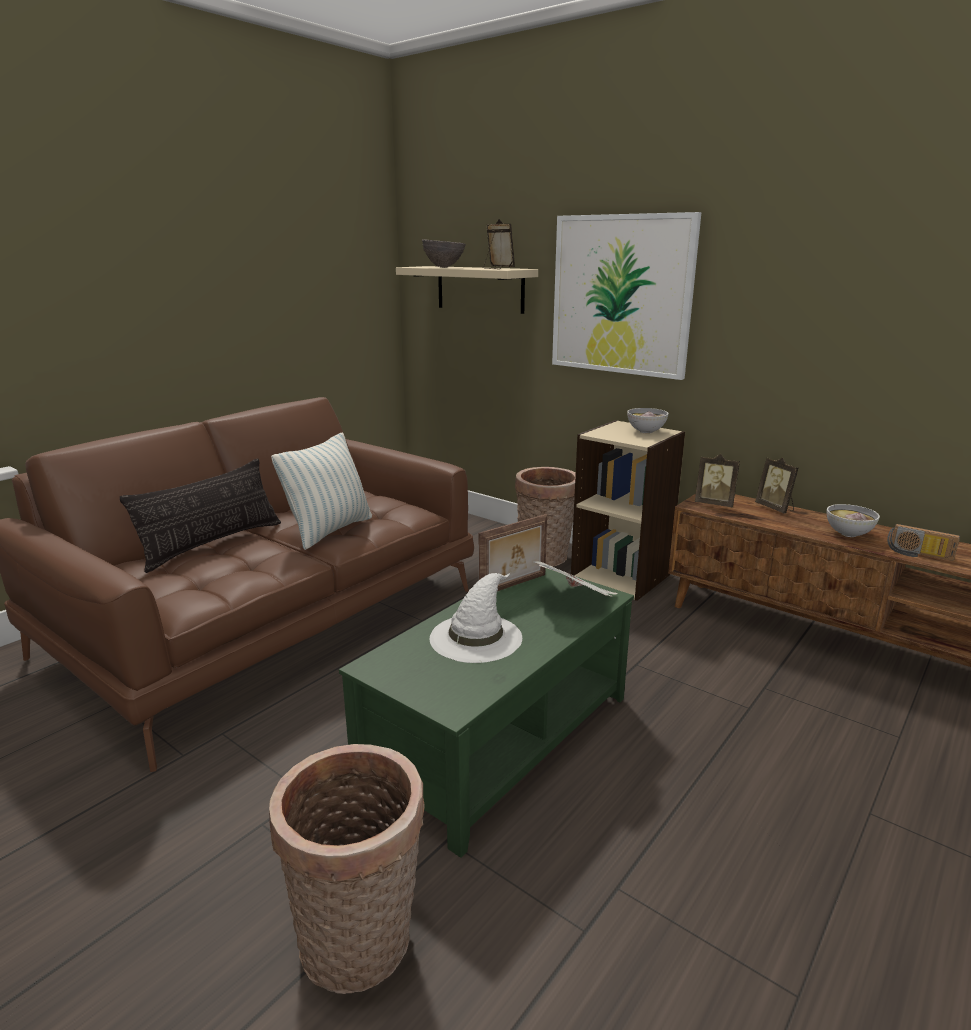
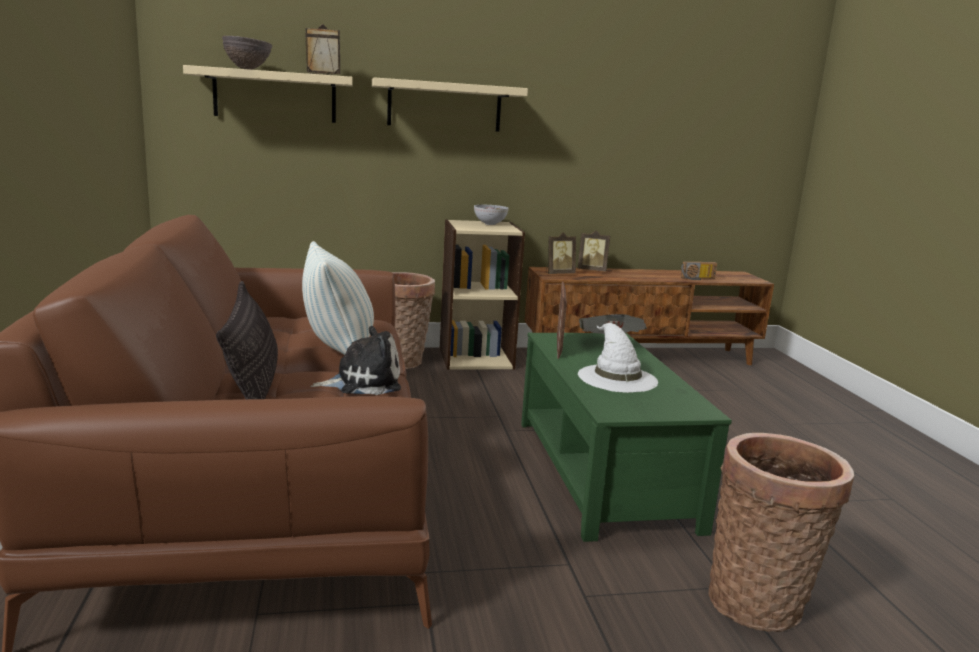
camera: 50 degrees left, 5 degrees down
picture [552,212,701,380] -> beige shelf [372,77,528,132]
bowl [827,504,880,537] -> none
none -> plush toy [311,326,401,395]

